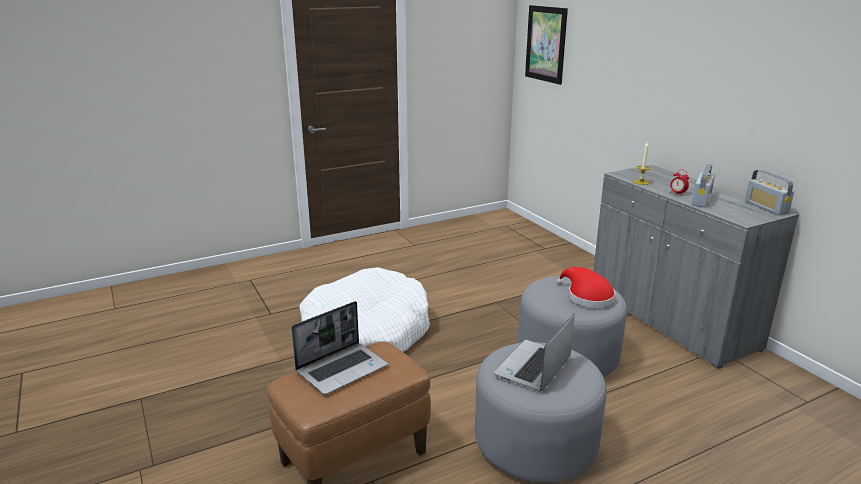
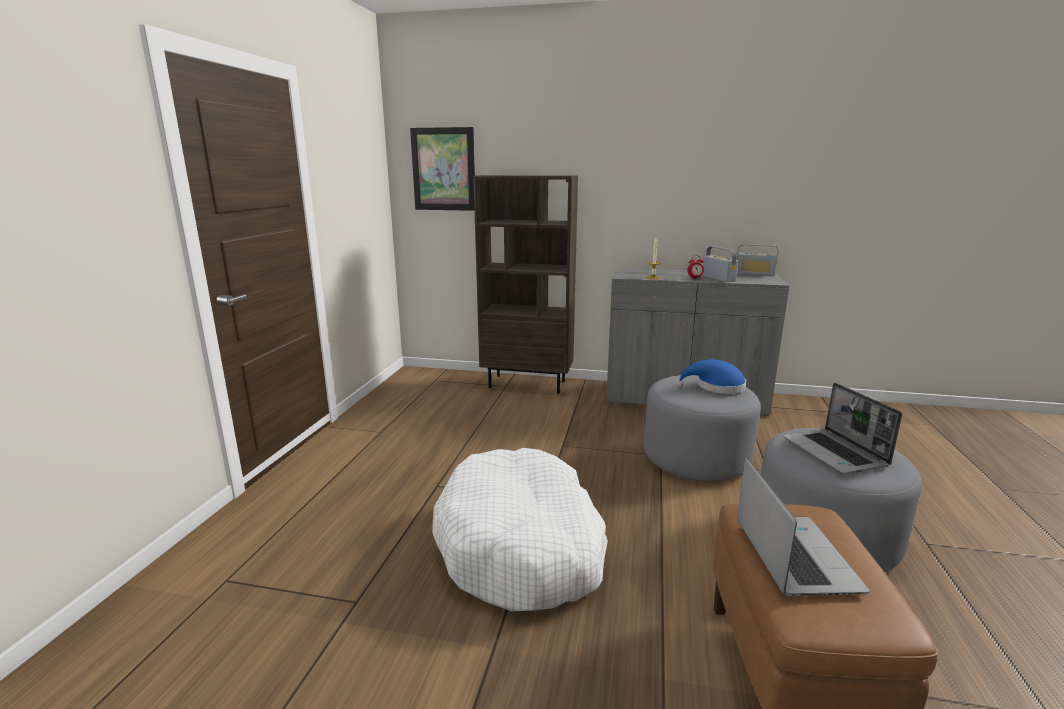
camera: 50 degrees left, 5 degrees down
red hat [556,267,615,308] -> blue hat [676,359,746,394]
none -> brown bookcase [473,175,578,393]

